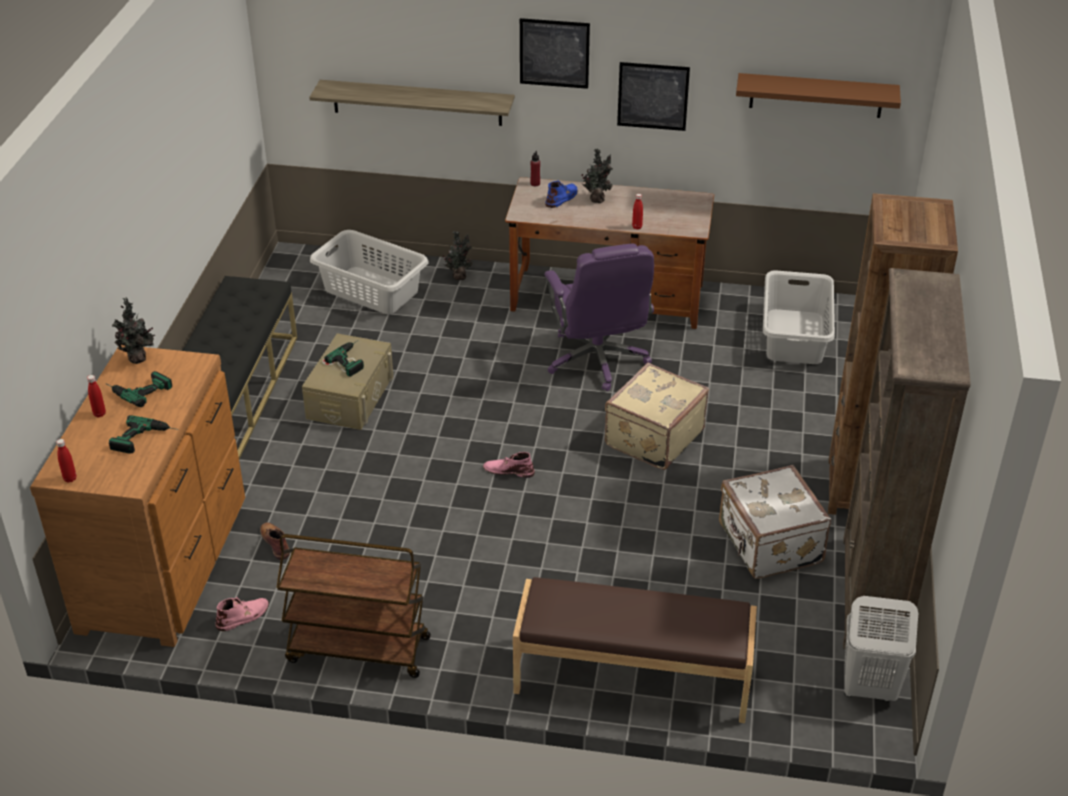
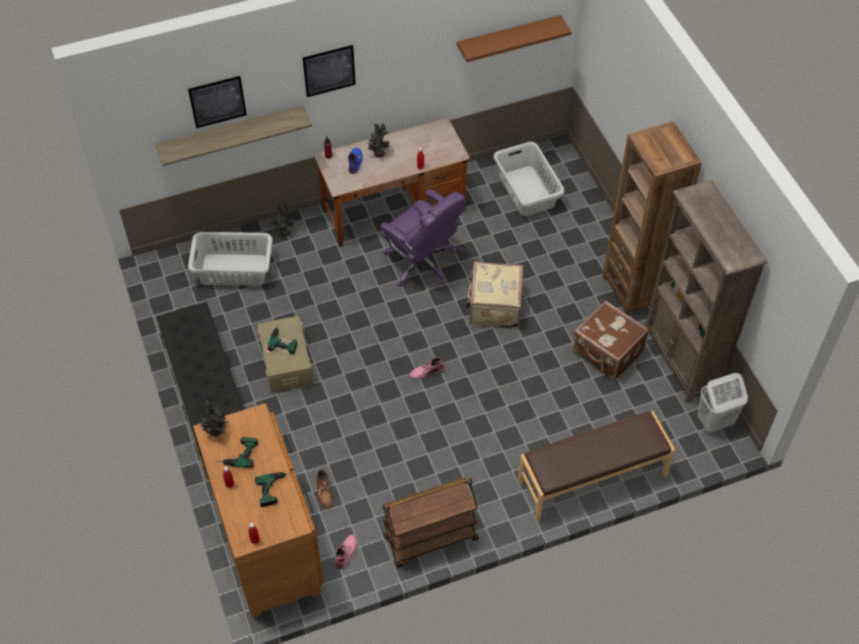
camera: 30 degrees left, 15 degrees up
brown boot [260,522,290,560] -> brown boot turned 135 degrees counterclockwise [317,470,333,508]
picture [617,62,690,131] -> picture moved to [188,76,247,128]
white suitcase [719,465,831,579] -> brown suitcase [573,301,649,381]

